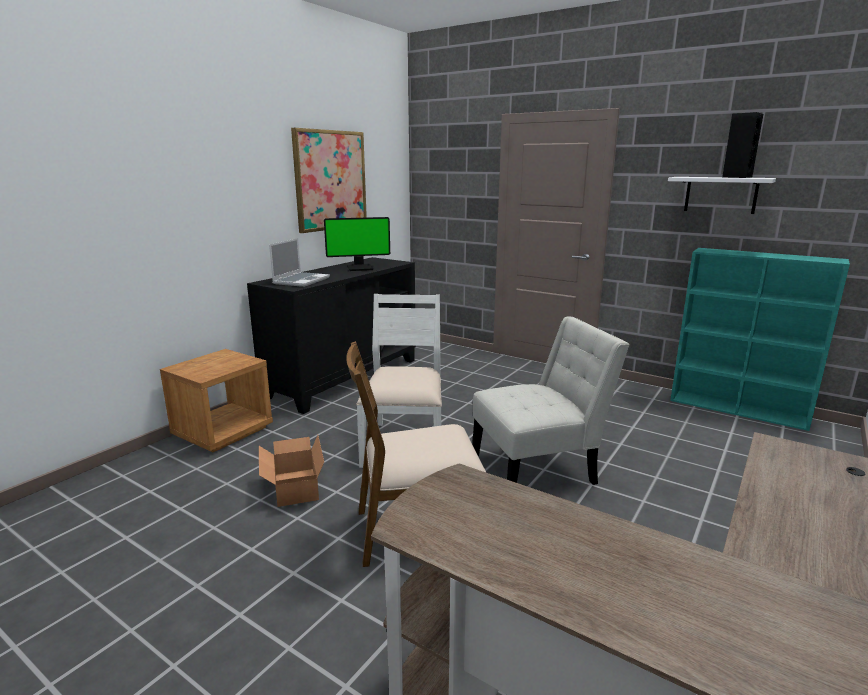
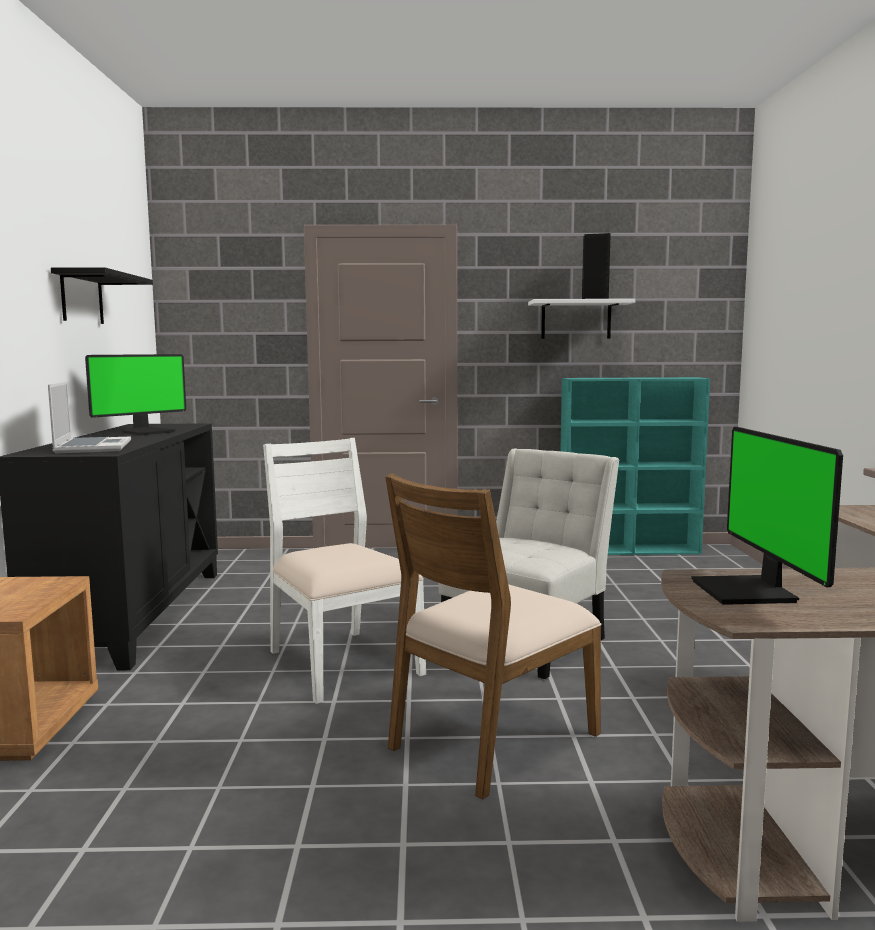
camera: 35 degrees left, 10 degrees down
cardboard box [259,435,324,507] -> none
picture [291,128,367,233] -> black shelf [51,267,153,324]
none -> monitor [691,427,843,605]

